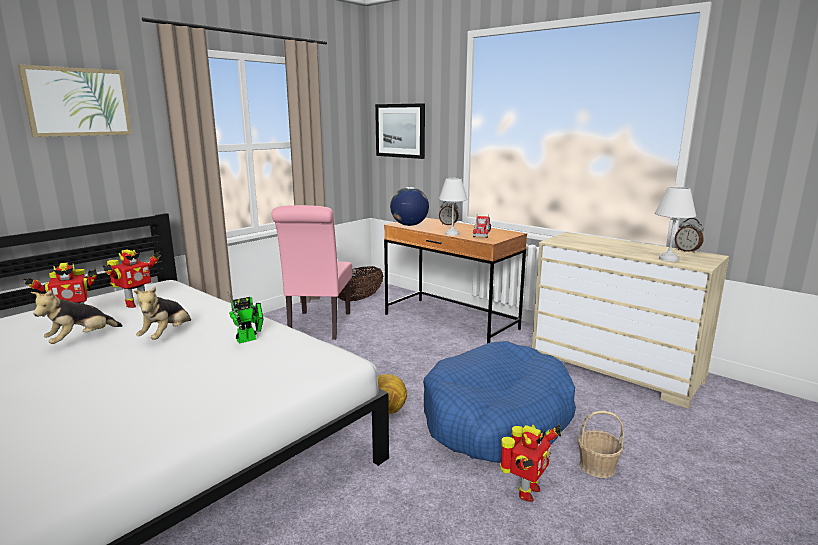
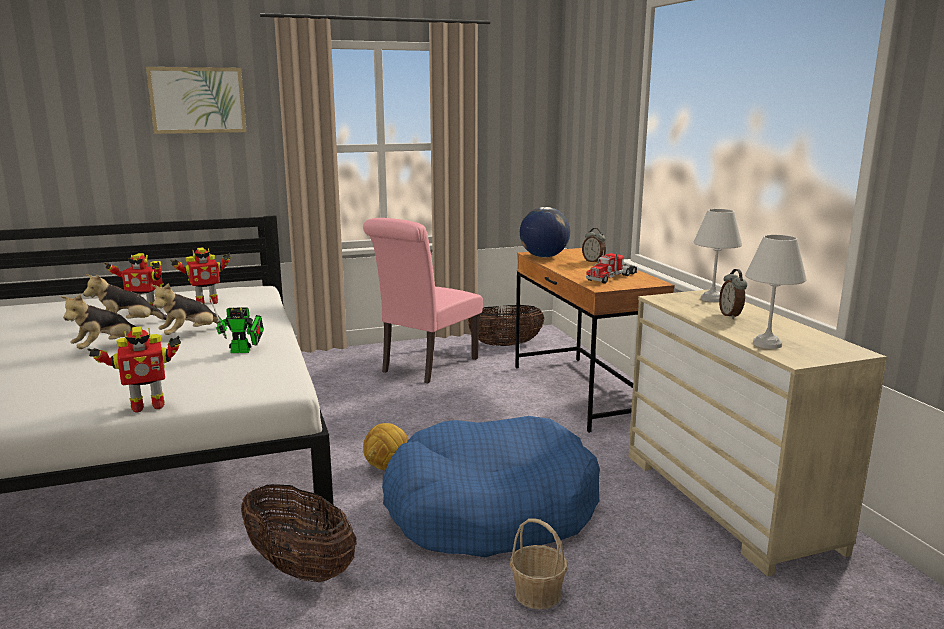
camera: 30 degrees right, 0 degrees up
picture [375,103,425,159] -> none
white table lamp [439,178,468,236] -> white table lamp moved to [694,209,742,302]
toy robot [500,424,561,502] -> toy robot moved to [87,326,181,413]
alarm clock [675,218,704,253] -> alarm clock moved to [719,269,747,319]
none -> plush toy [61,294,136,349]
none -> basket [241,484,357,582]

